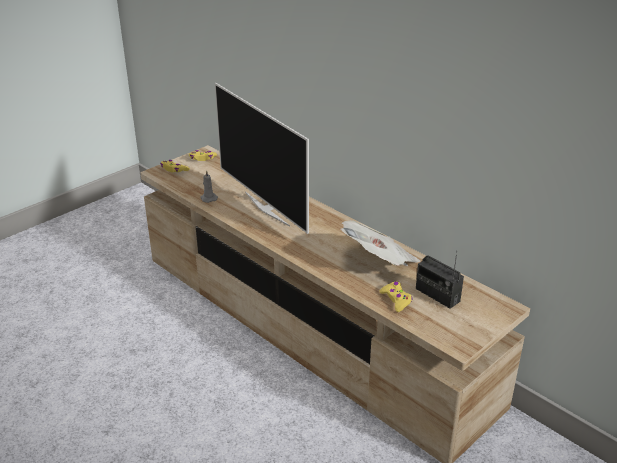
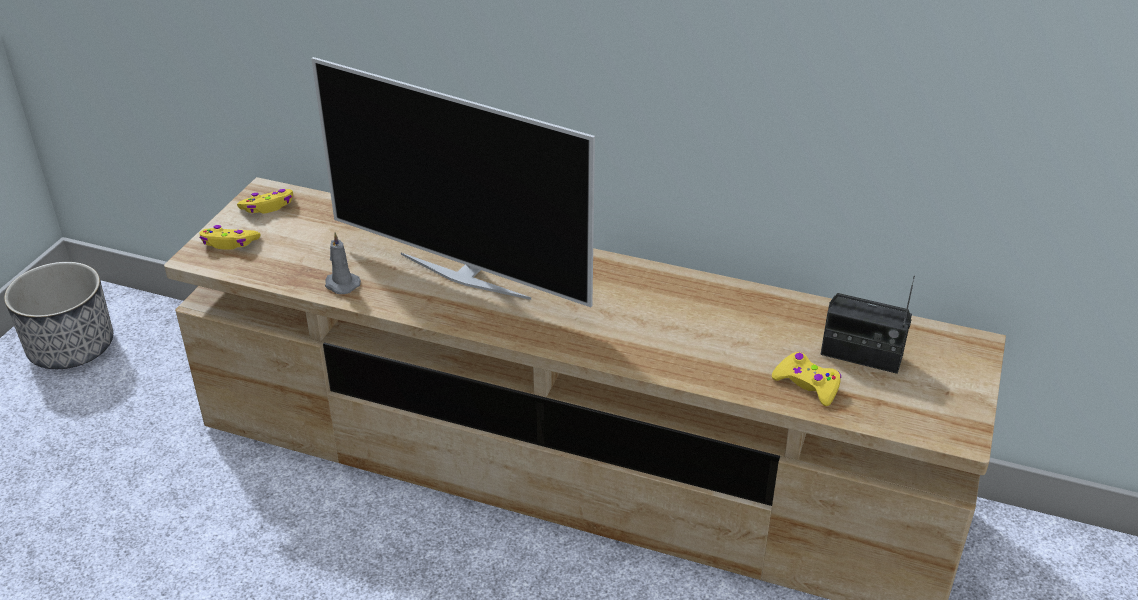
camera: 25 degrees left, 5 degrees up
newspaper [340,220,421,266] -> none
none -> planter [4,262,113,369]

